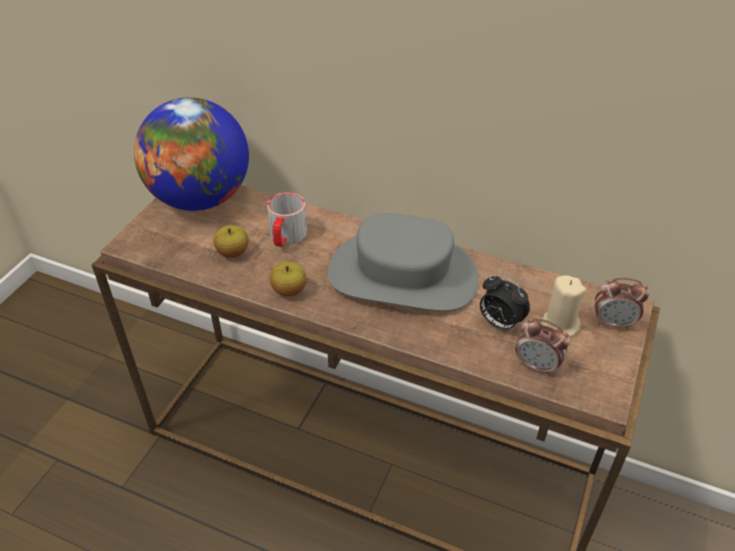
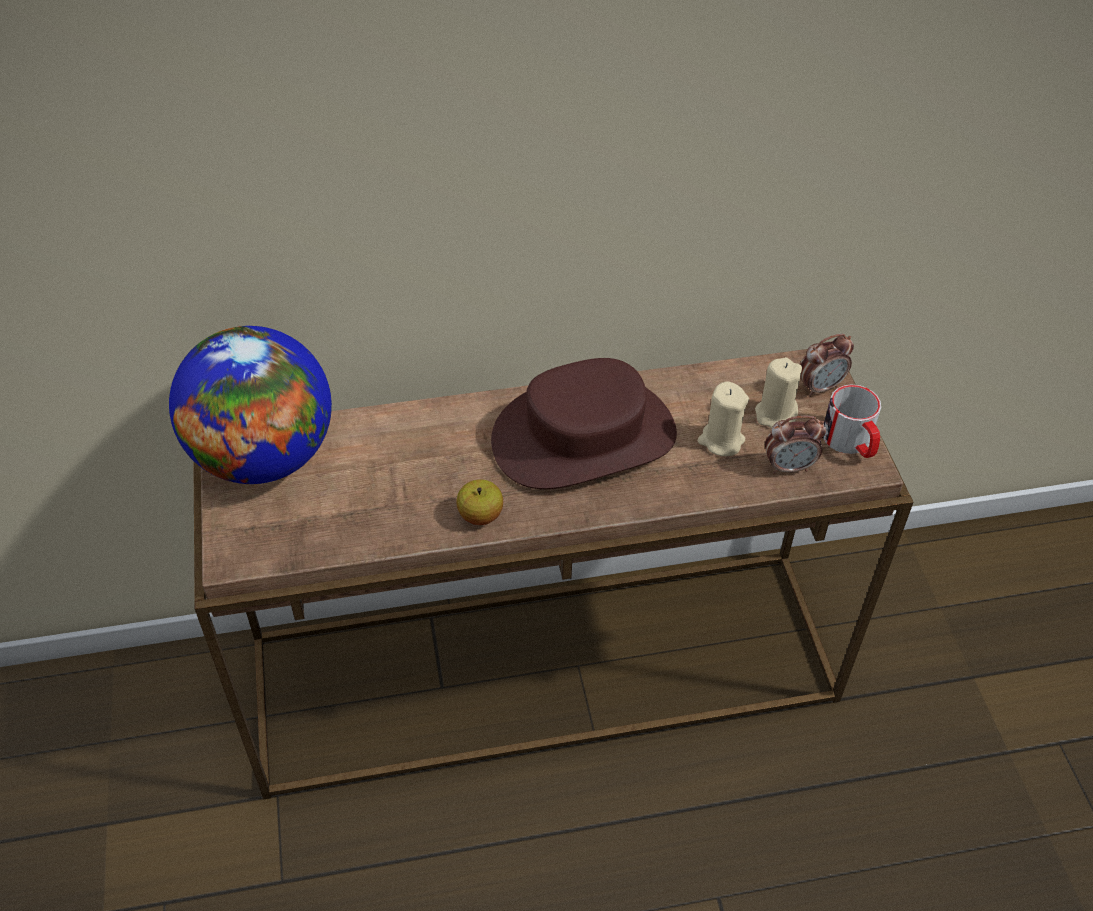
camera: 35 degrees left, 5 degrees up
apple [214,225,248,258] -> none
mug [267,192,307,247] -> mug moved to [823,384,881,458]
grey hat [328,213,479,311] -> brown hat [491,358,677,489]
alarm clock [480,275,530,333] -> beige candle [698,381,749,456]

